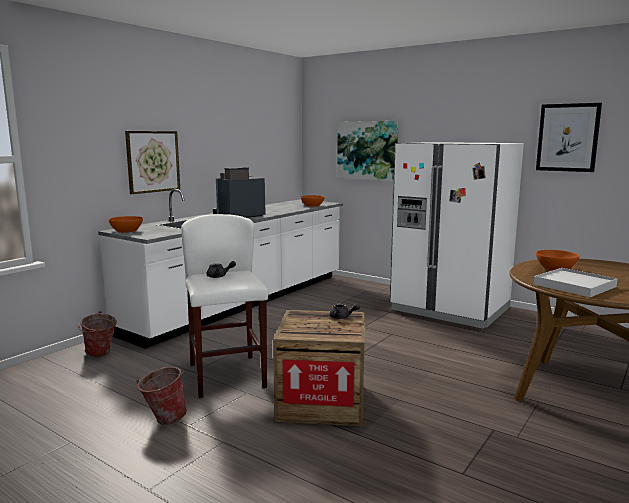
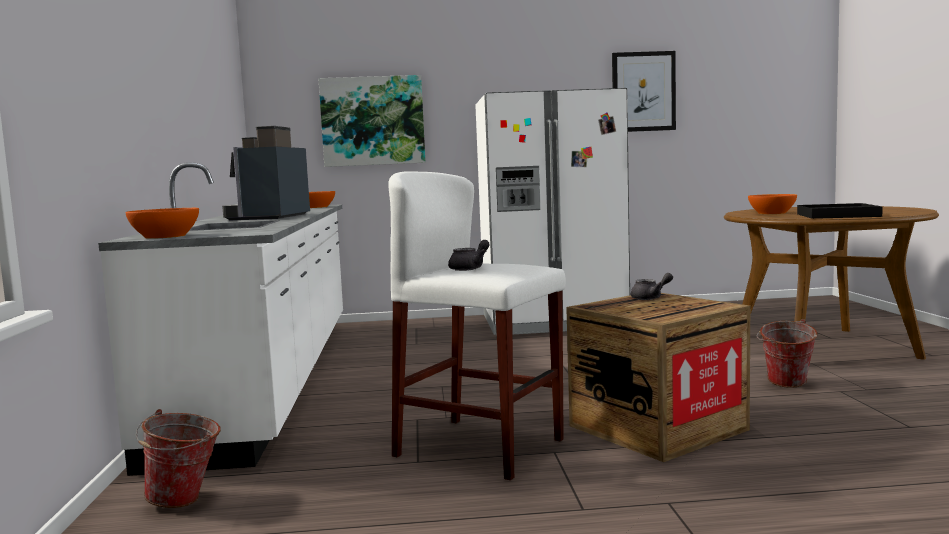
camera: 40 degrees left, 5 degrees down
picture [125,131,180,194] -> none
bucket [136,366,187,425] -> bucket moved to [757,319,818,388]
white tray [534,268,617,297] -> black tray [797,203,883,219]

